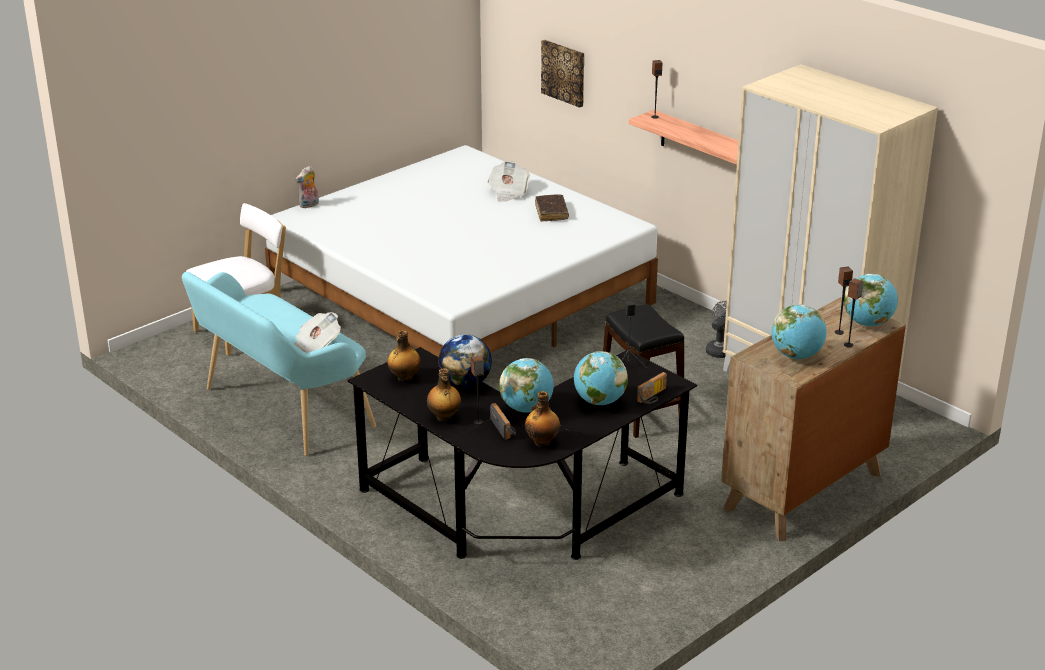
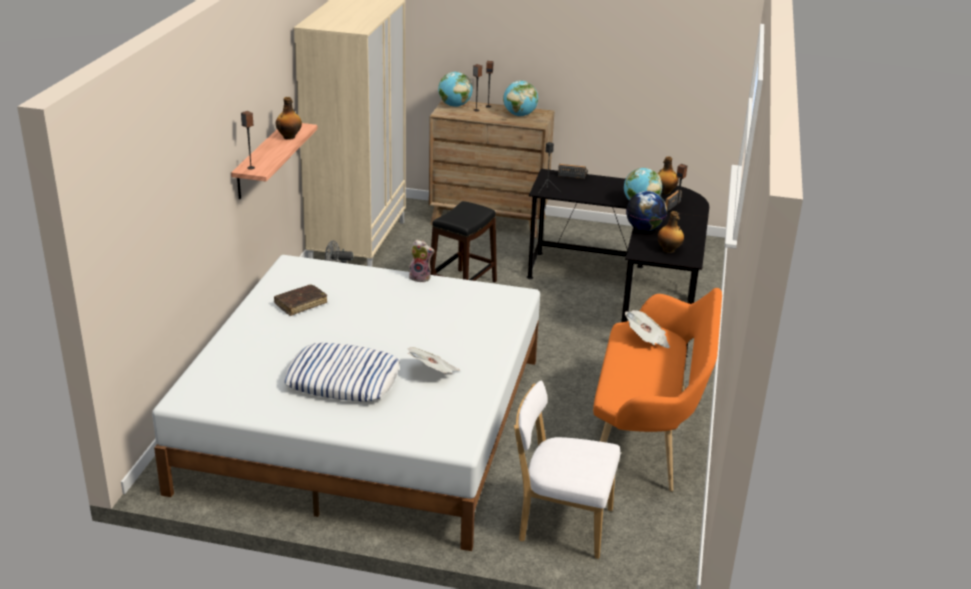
camera: 125 degrees left, 0 degrees up
turquoise bench [182,272,376,456] -> orange bench [593,288,722,492]
plush toy [295,166,319,209] -> plush toy moved to [409,240,434,282]
bottle [427,368,461,421] -> bottle moved to [276,97,302,140]
newspaper [488,161,530,202] -> newspaper moved to [407,347,460,374]
picture [541,40,584,108] -> none
globe [574,351,628,405] -> none
none -> pillow [284,343,400,402]

